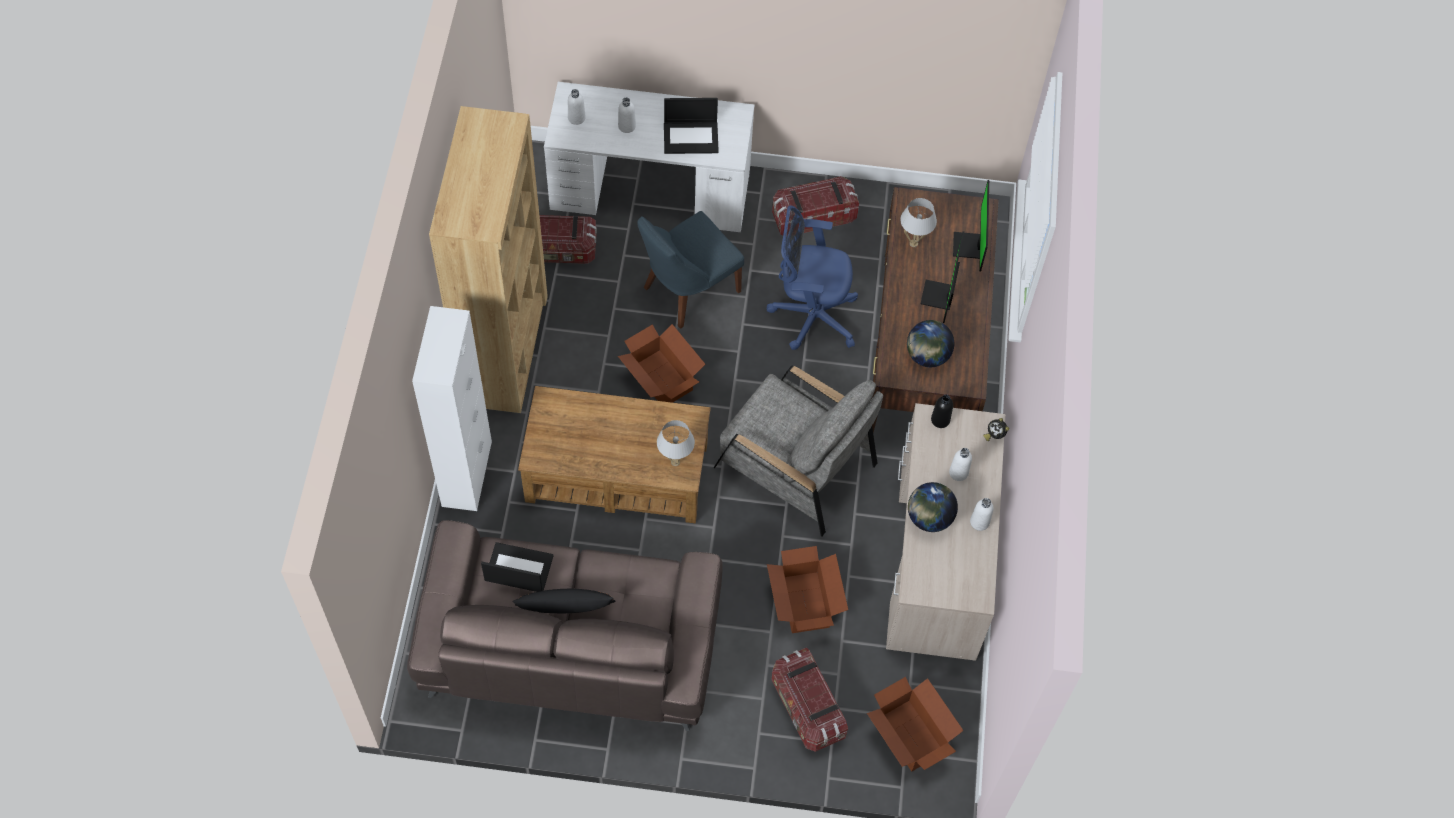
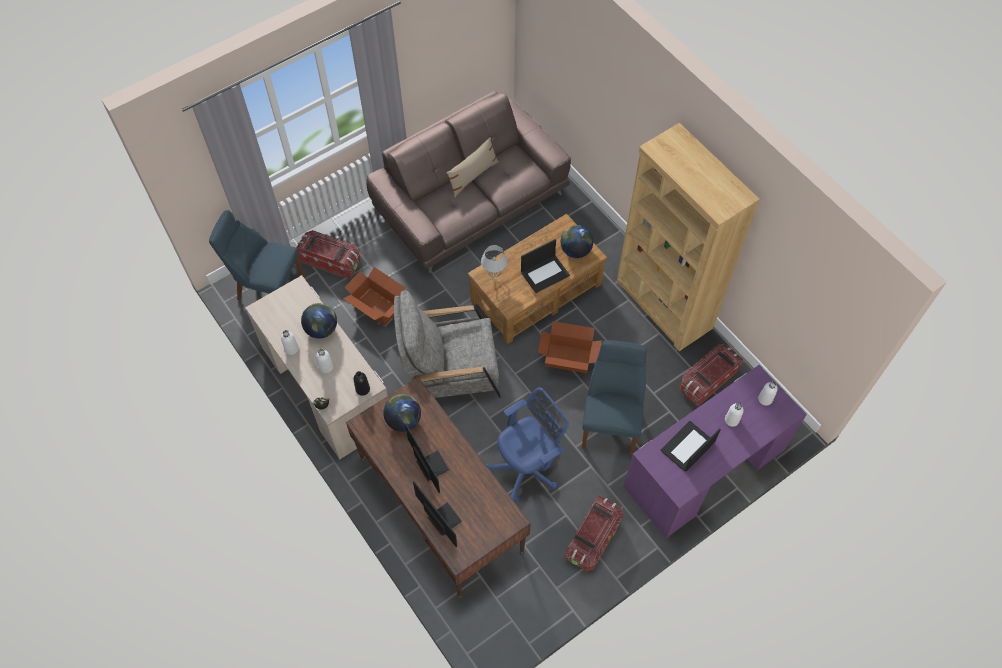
camera: 140 degrees right, 0 degrees up
white cabinet [412,306,492,511] -> none
laptop [481,542,554,592] -> laptop moved to [521,239,570,293]
black pillow [512,589,615,613] -> beige pillow [446,137,499,197]
white desk [544,82,754,232] -> purple desk [623,365,807,538]
cardboard box [867,677,964,771] -> blue chair [209,210,305,301]
white table lamp [900,198,937,247] -> none
none -> globe [561,225,593,258]

